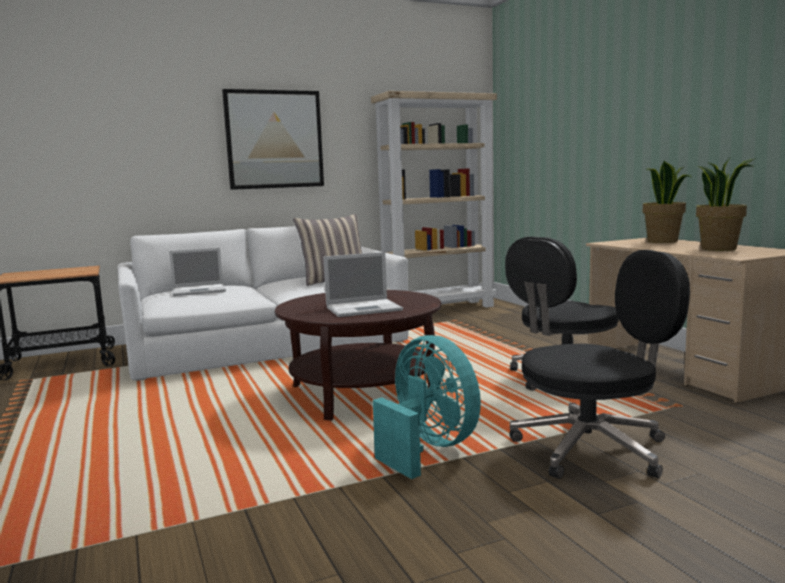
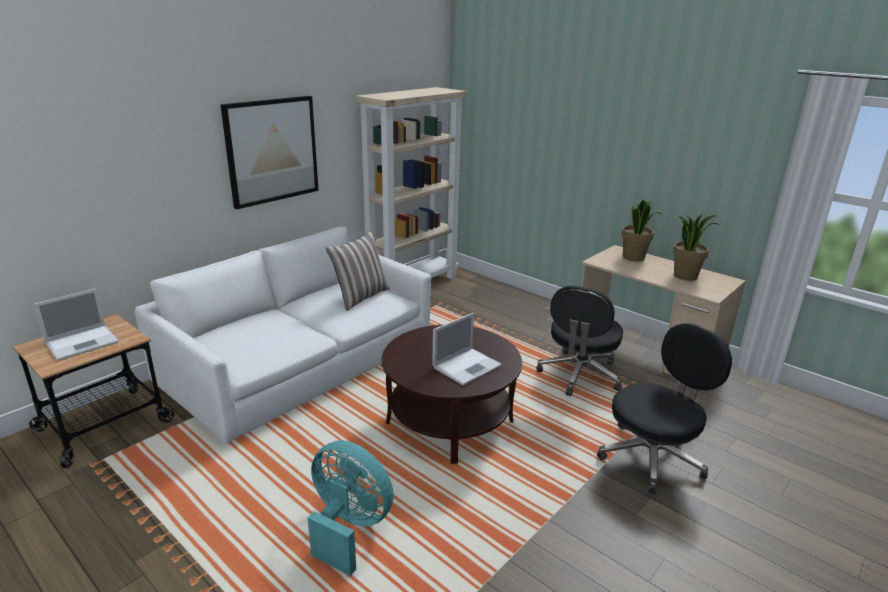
camera: 25 degrees left, 15 degrees up
laptop [169,248,226,296] -> laptop moved to [34,288,119,361]
turquoise fan [372,335,481,479] -> turquoise fan moved to [307,440,394,576]

